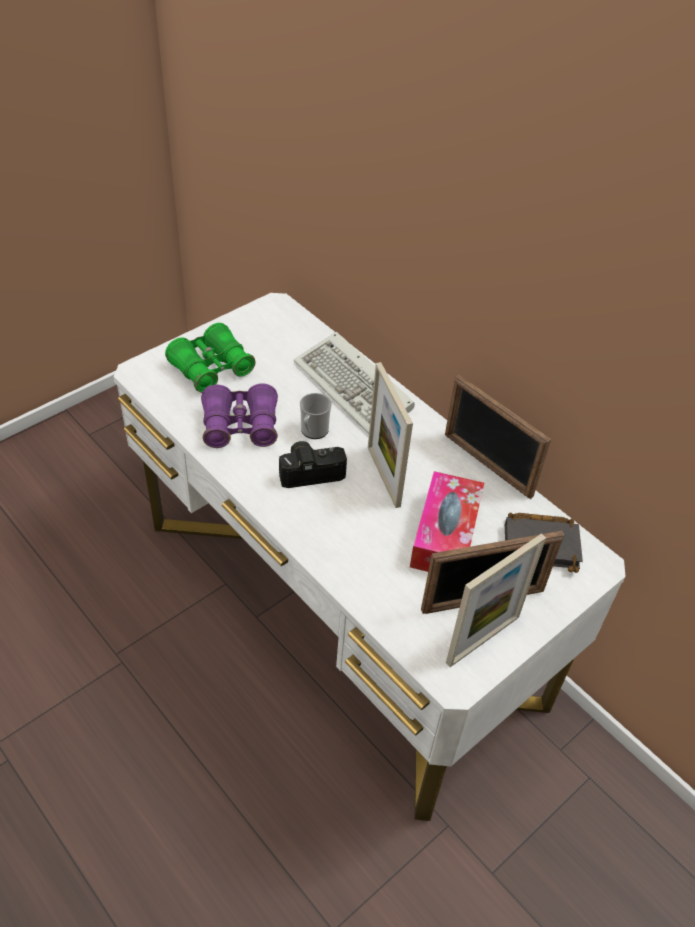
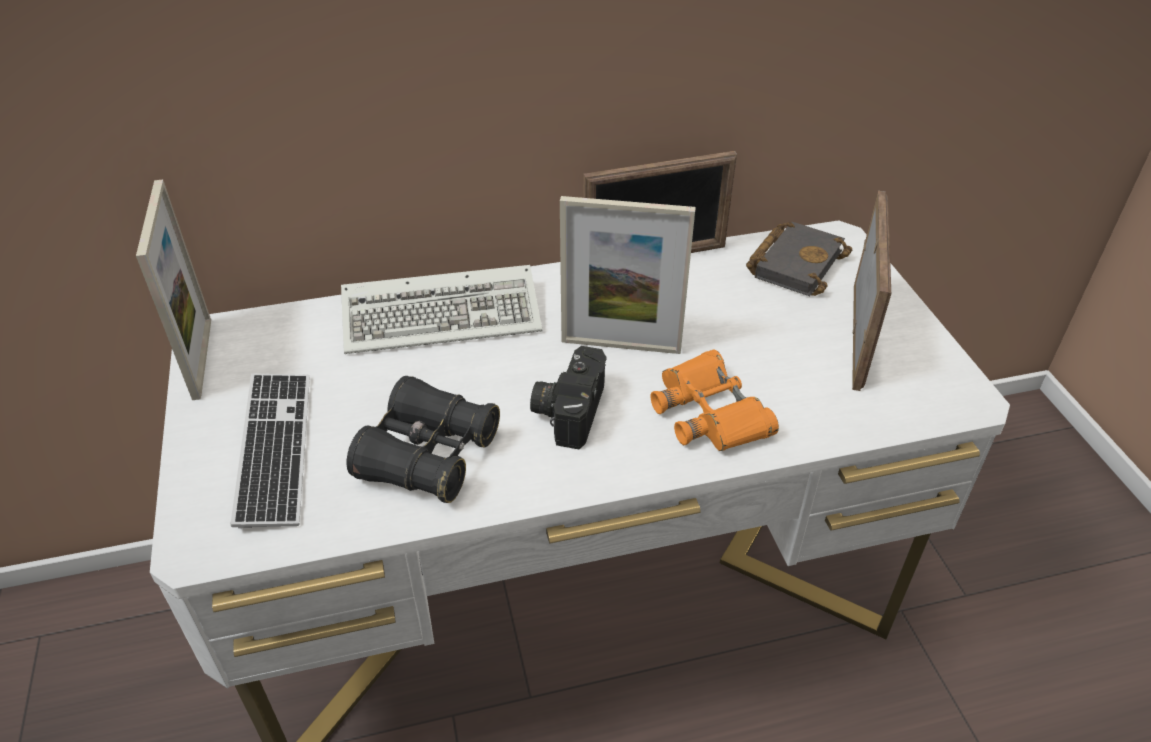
camera: 60 degrees left, 5 degrees down
green binoculars [165,323,256,393] -> keyboard [231,374,310,528]
purple binoculars [201,384,278,448] -> black binoculars [347,376,500,503]
mug [300,393,331,439] -> none
tissue box [410,471,484,572] -> none
picture frame [446,533,546,667] -> picture frame moved to [136,180,211,400]
none -> orange binoculars [650,350,779,451]

